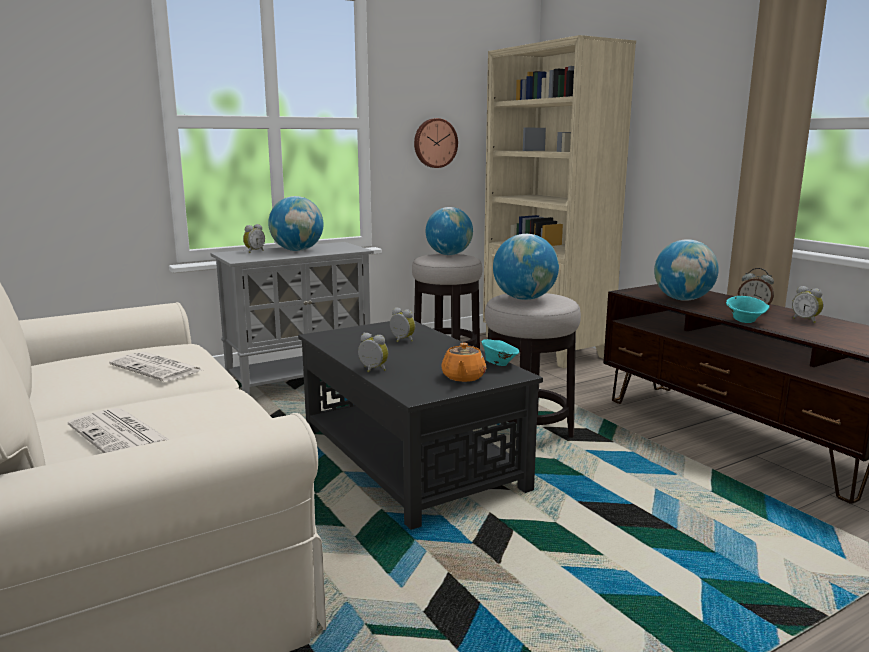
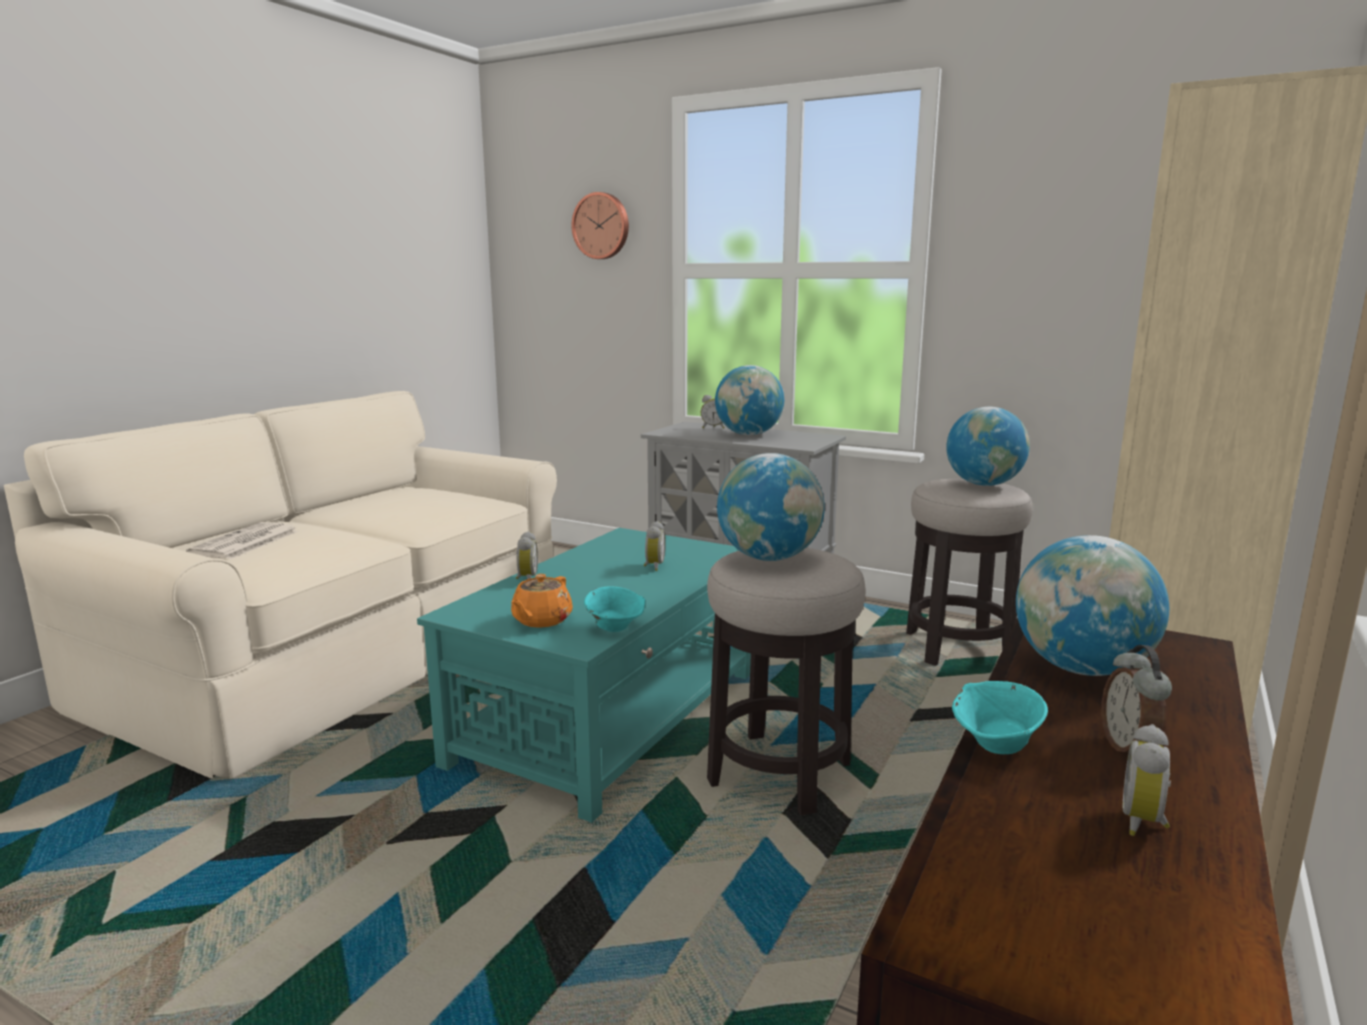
camera: 60 degrees right, 0 degrees up
newspaper [109,352,202,382] -> none
black coffee table [298,321,543,530] -> turquoise coffee table [417,528,751,823]
wall clock [414,118,458,168] -> wall clock moved to [571,192,629,259]
orange teapot [441,343,486,382] -> orange teapot turned 45 degrees counterclockwise [511,574,573,628]

